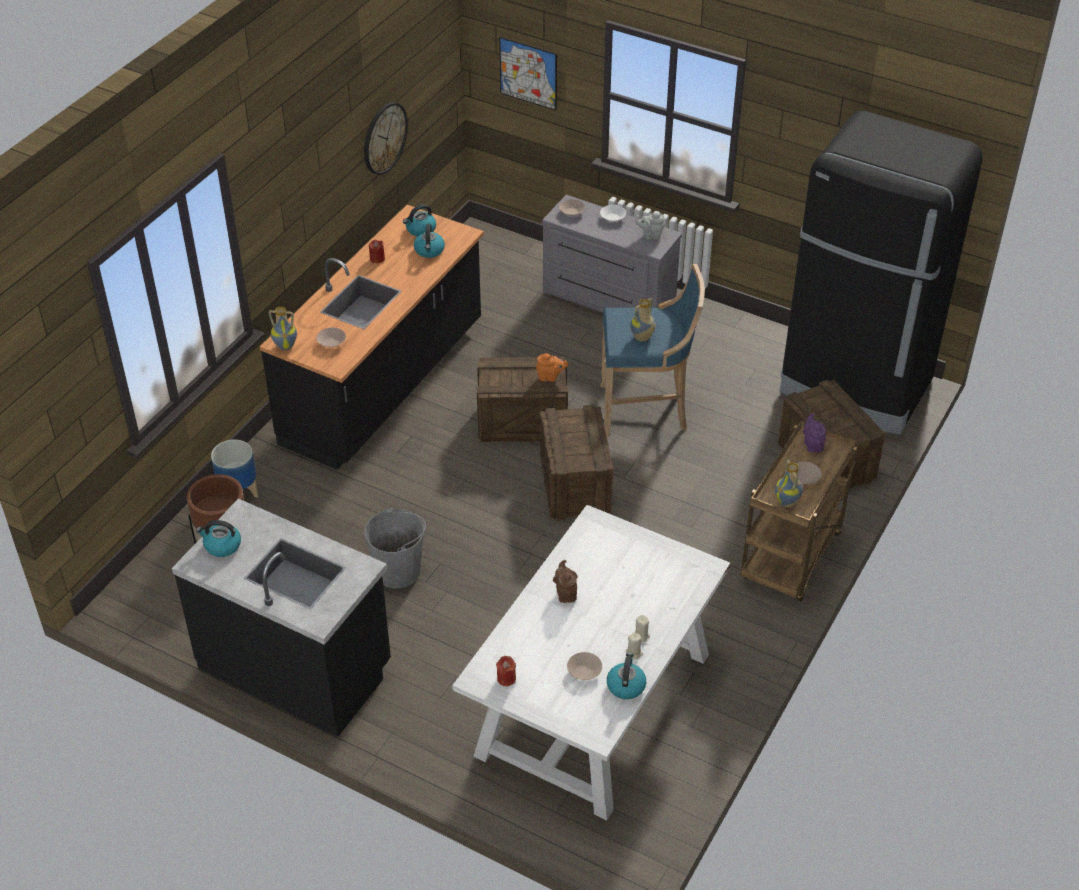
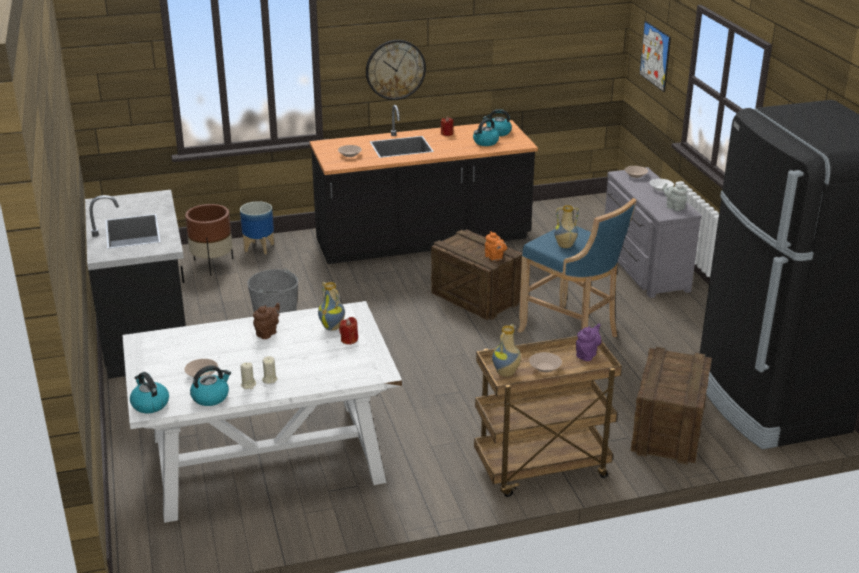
camera: 45 degrees right, 15 degrees down
kettle [196,520,241,557] -> kettle moved to [130,372,169,413]
vase [269,307,297,350] -> vase moved to [318,282,345,331]
wall clock [364,102,408,175] -> wall clock moved to [366,40,426,100]
red candle [496,656,516,686] -> red candle moved to [339,317,358,345]
crate [540,405,613,521] -> none

